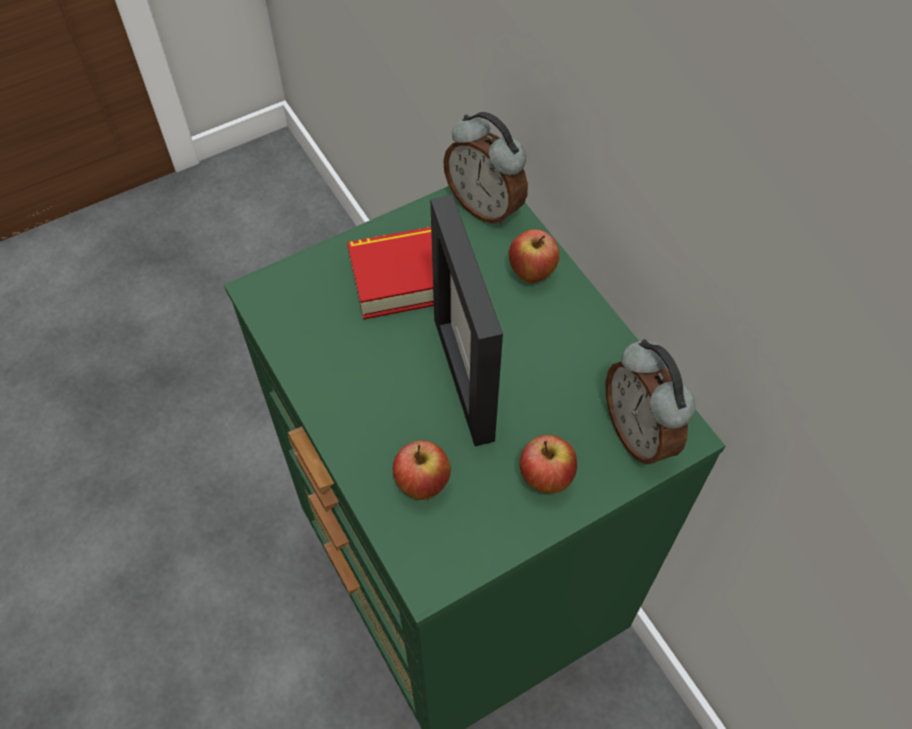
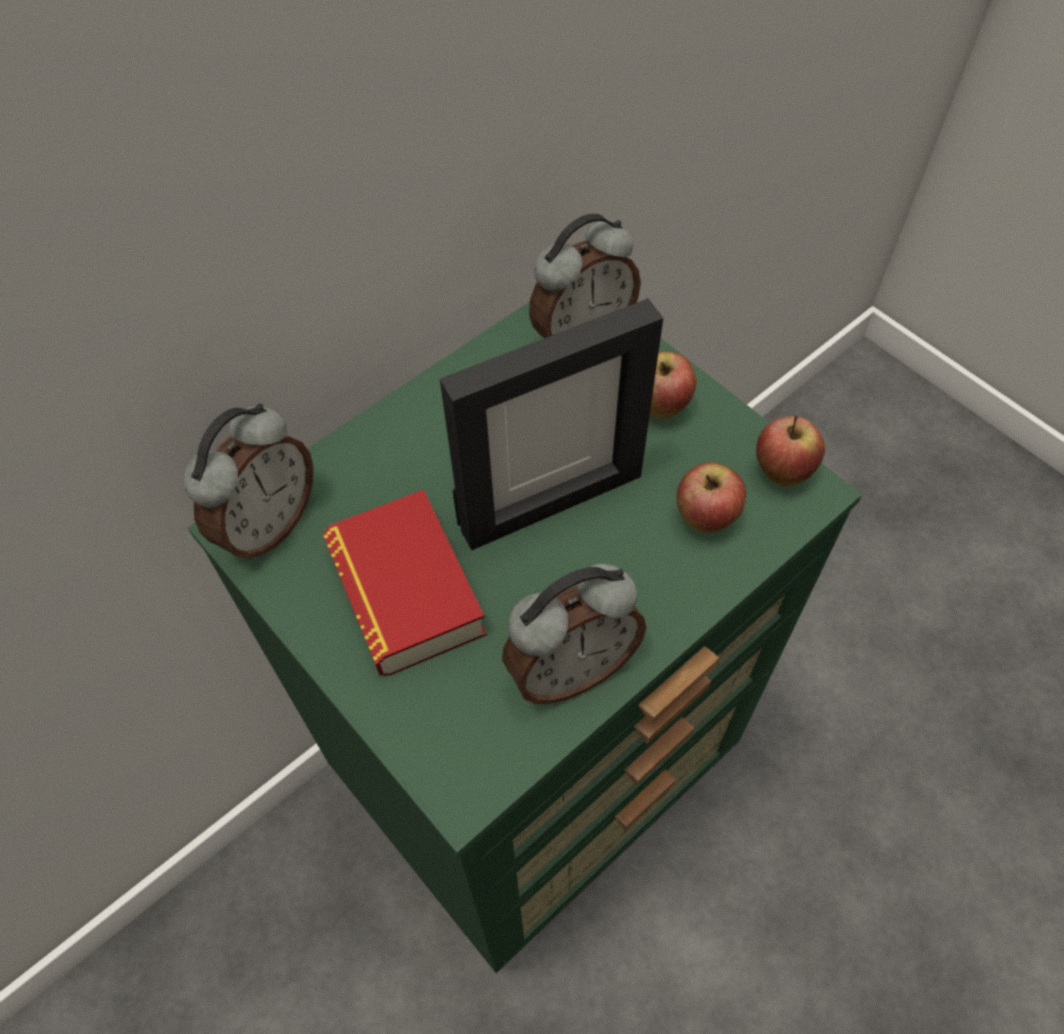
camera: 100 degrees left, 0 degrees up
apple [509,229,560,283] -> apple moved to [756,416,825,486]
none -> alarm clock [502,564,647,704]

